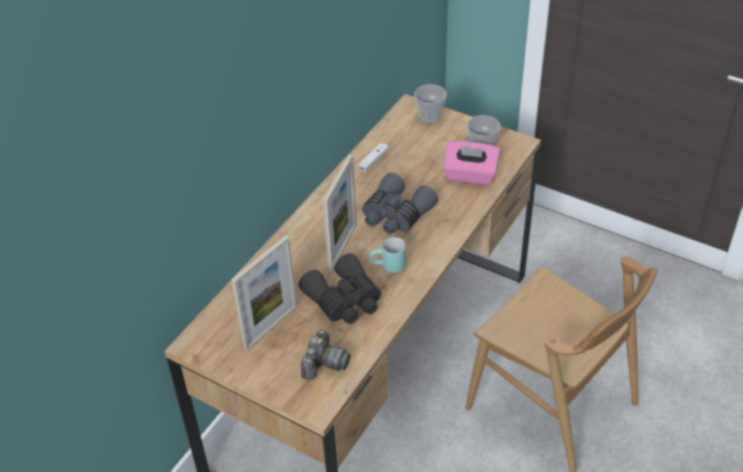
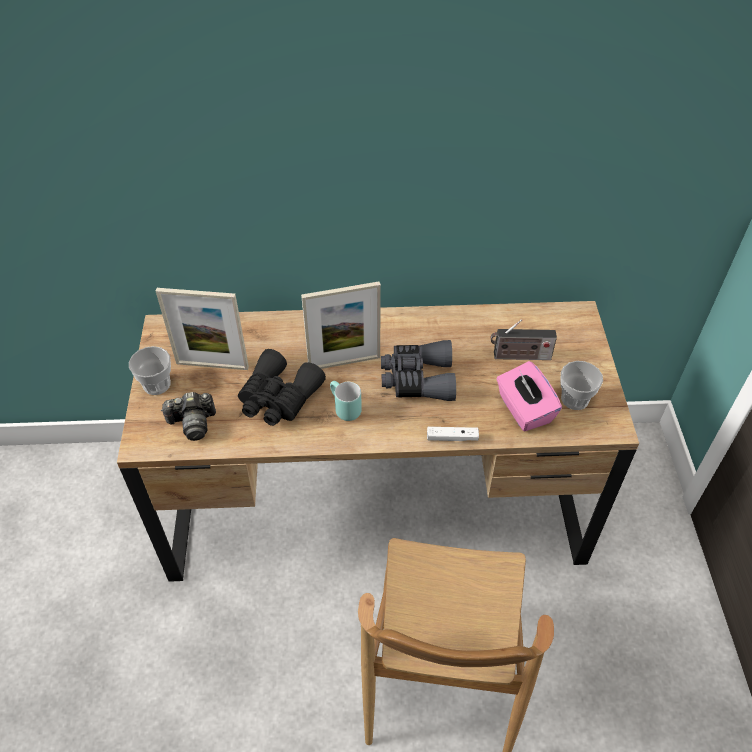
camera: 55 degrees right, 5 degrees up
white game controller [358,143,389,173] -> white game controller moved to [427,427,479,441]
cup [415,84,447,123] -> cup moved to [129,346,171,395]
none -> radio [491,319,557,360]

